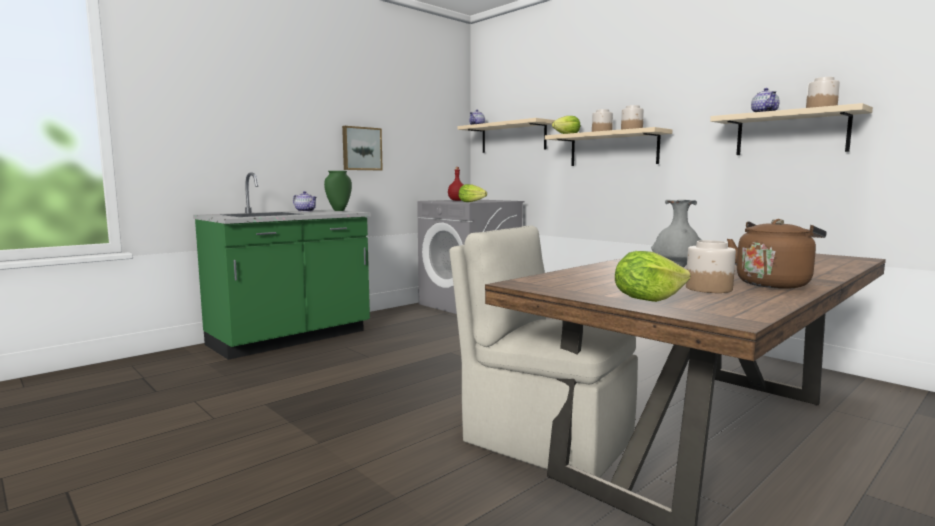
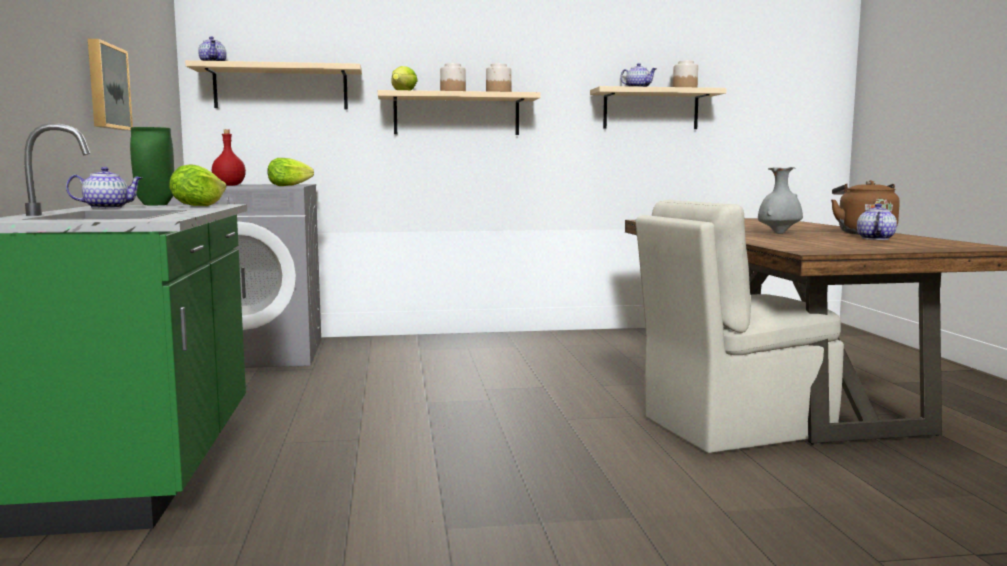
camera: 55 degrees left, 0 degrees up
lettuce [615,251,690,302] -> lettuce moved to [169,164,226,206]
jar [686,240,736,293] -> teapot [857,203,897,240]

